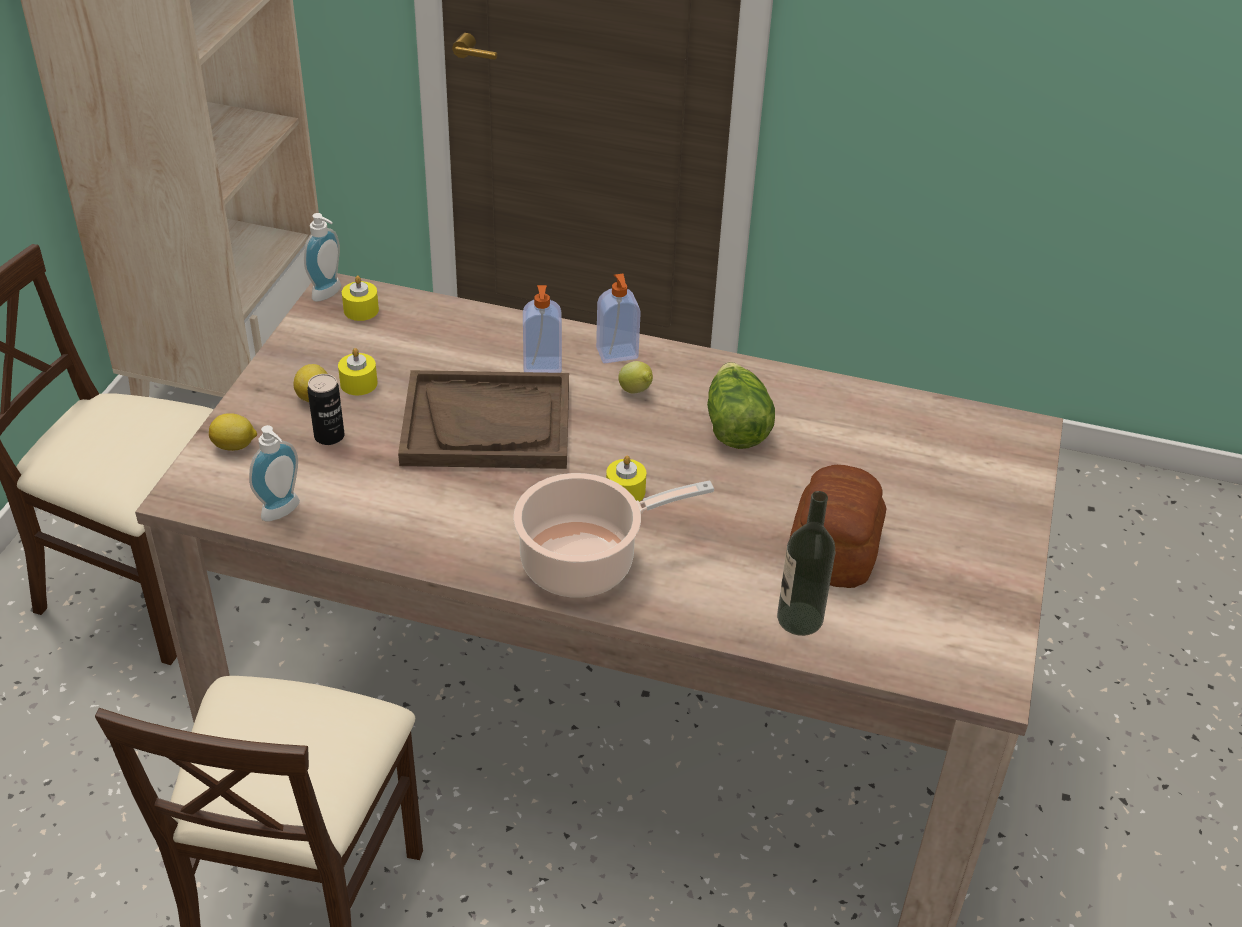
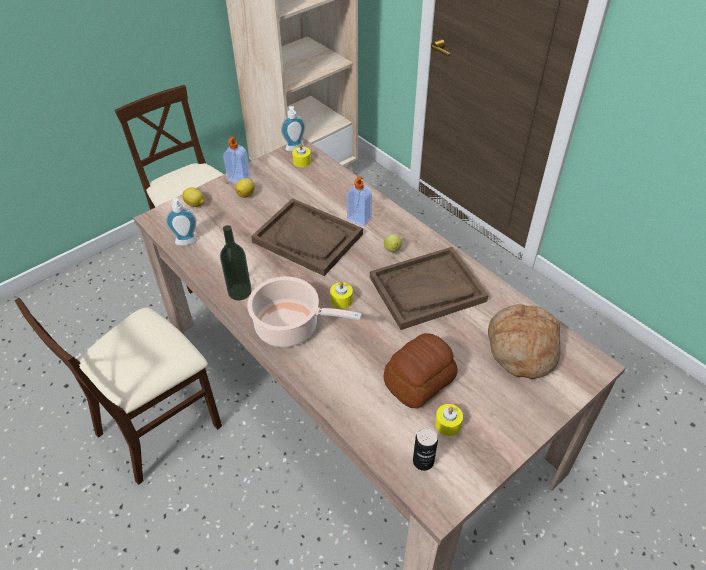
camera: 35 degrees right, 5 degrees up
can [307,374,344,445] -> can moved to [413,427,438,471]
yellow candle [338,348,378,395] -> yellow candle moved to [435,404,463,436]
soap dispenser [596,274,641,363] -> soap dispenser moved to [223,136,250,183]
lettuce [707,362,775,449] -> brown tray [370,247,489,330]
bottle [777,491,835,636] -> bottle moved to [220,225,252,301]
none -> bread [488,304,561,379]

